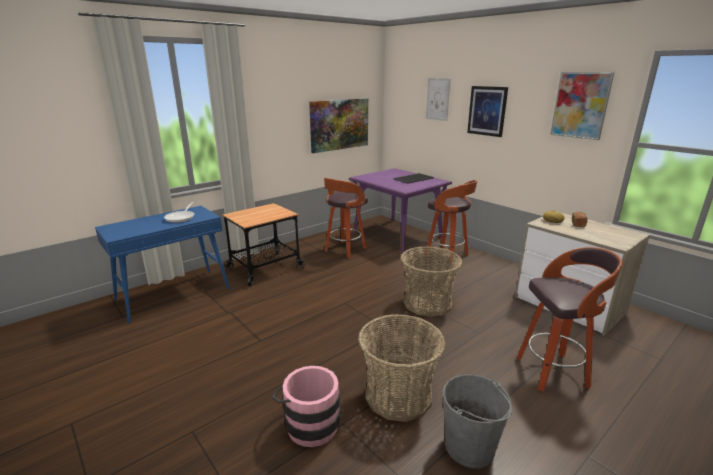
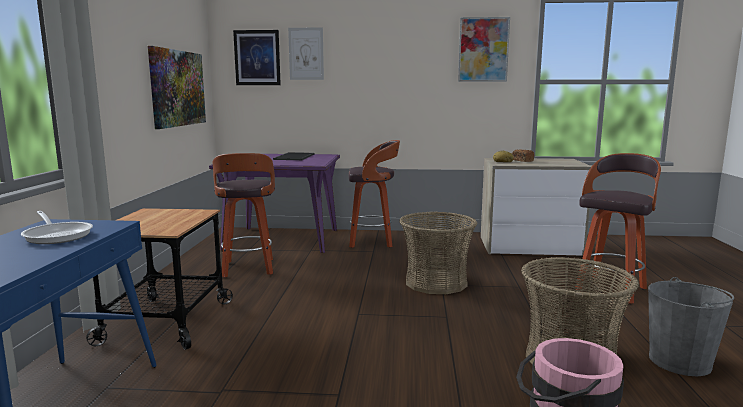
camera: 45 degrees left, 10 degrees down
picture [467,86,508,137] -> picture moved to [233,30,281,85]

